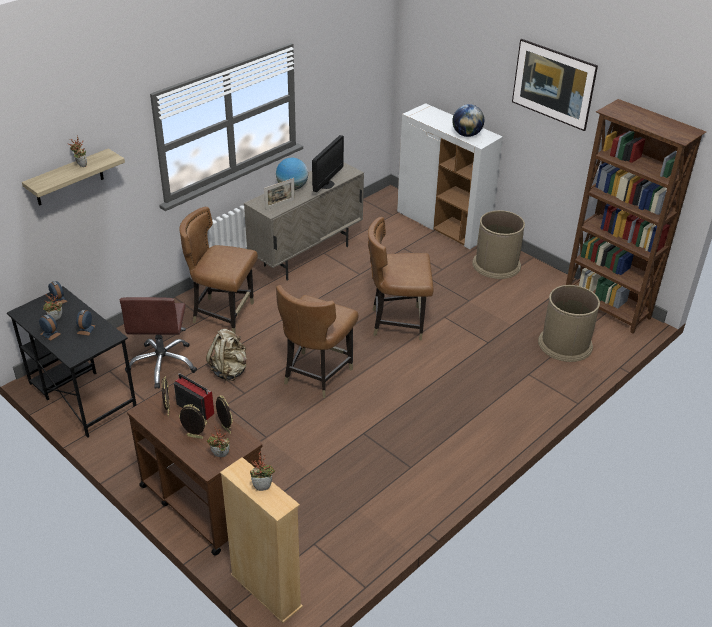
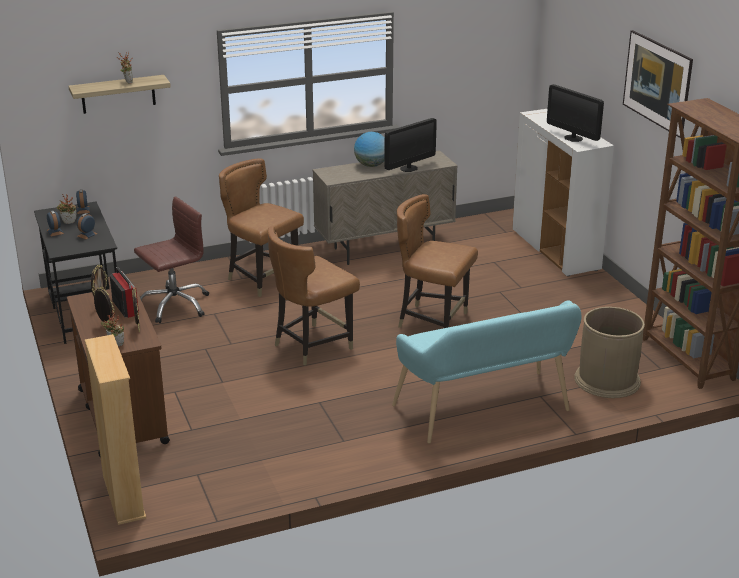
camera: 25 degrees right, 10 degrees down
brown office chair [120,297,197,388] -> brown office chair turned 150 degrees counterclockwise [134,196,209,323]
beige backpack [206,329,247,381] -> none
potted plant [250,451,275,491] -> none
picture frame [264,178,295,210] -> none
globe [452,104,484,137] -> monitor [547,84,604,142]
brown trash can [472,210,525,279] -> none
none -> turquoise bench [392,301,581,444]

